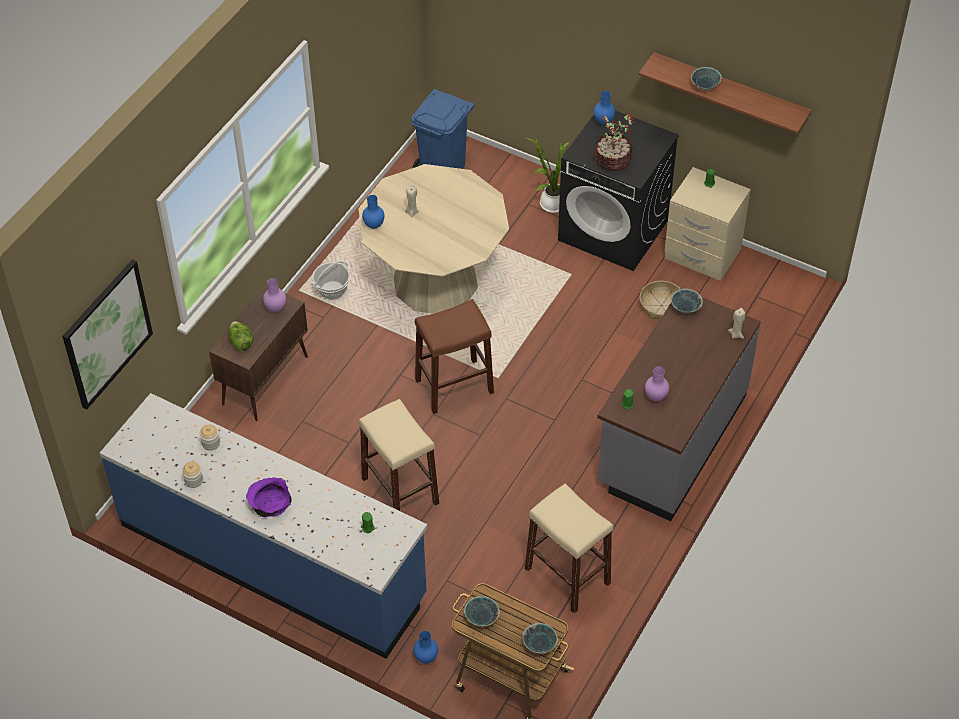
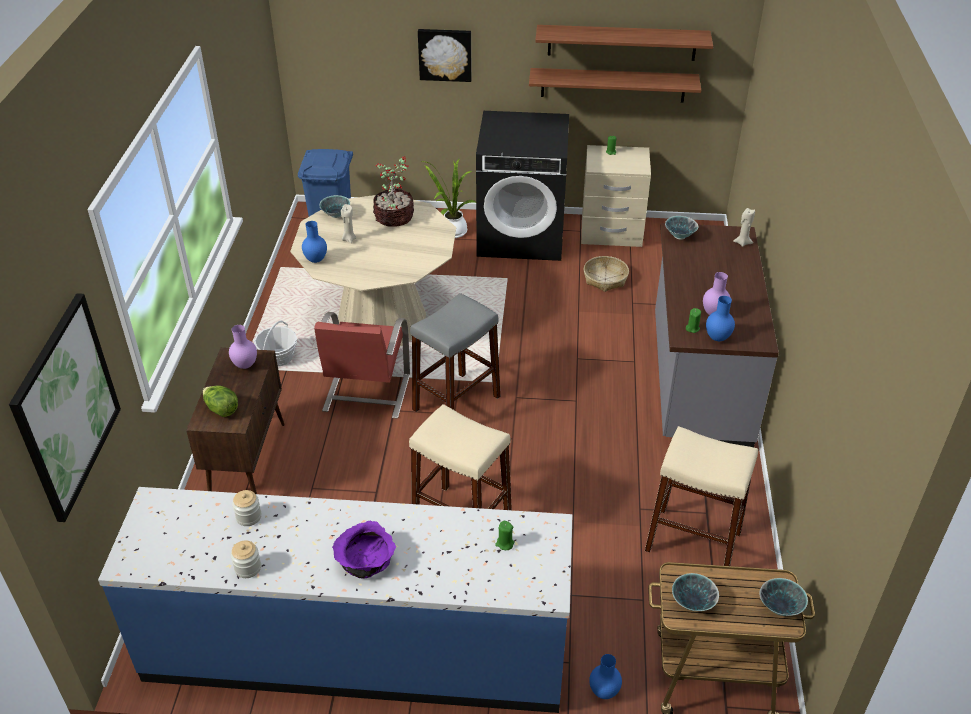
camera: 25 degrees left, 10 degrees down
brown stool [415,299,494,414] -> grey stool [410,293,500,412]
blue vase [594,91,615,125] -> blue vase moved to [706,296,735,341]
potted plant [594,114,634,171] -> potted plant moved to [373,156,414,227]
bowl [691,67,721,91] -> bowl moved to [319,195,350,218]
none -> red chair [312,312,410,419]
none -> picture [418,29,472,82]
none -> shelf [529,68,701,102]

